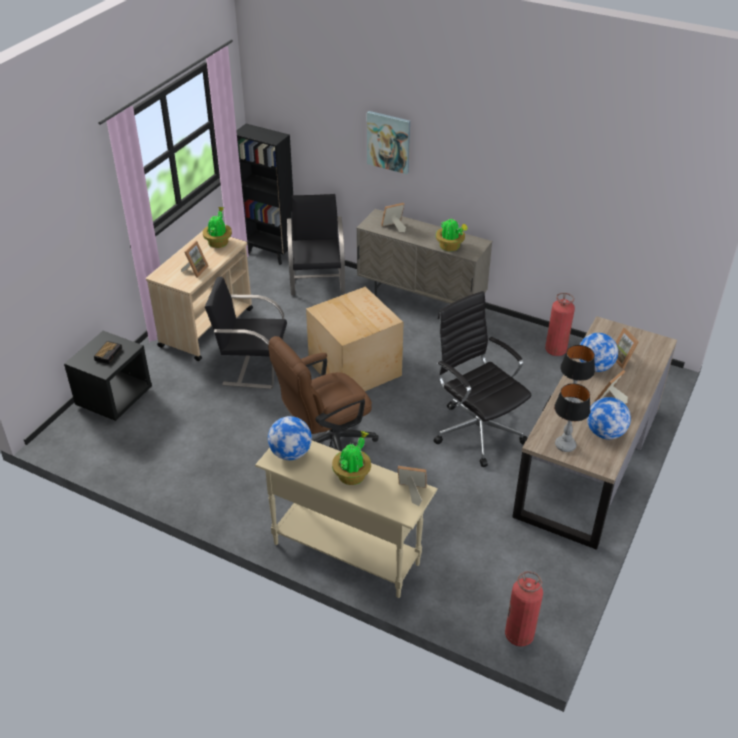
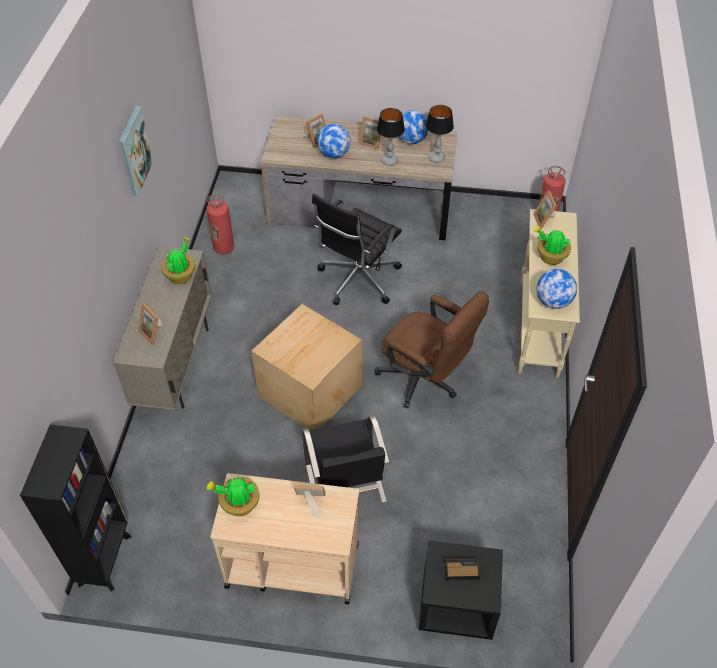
camera: 110 degrees left, 10 degrees up
black chair [287,194,345,295] -> none
picture [367,111,410,174] -> picture moved to [119,106,153,197]

